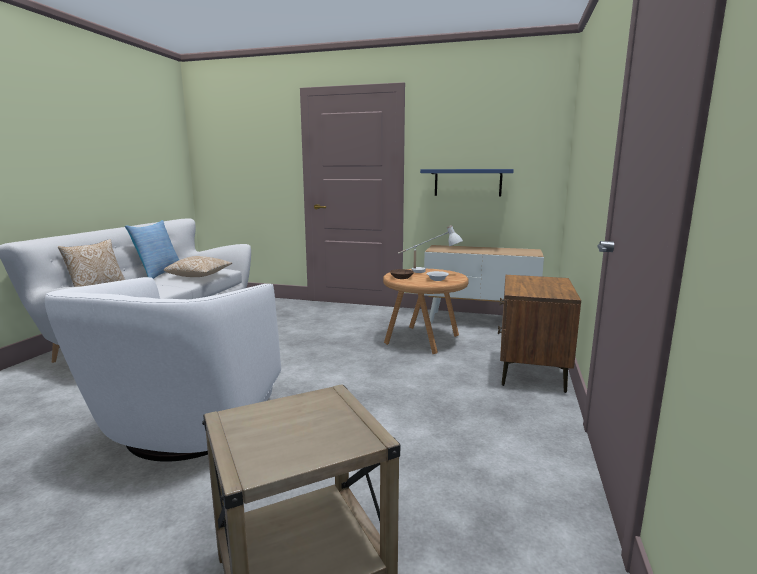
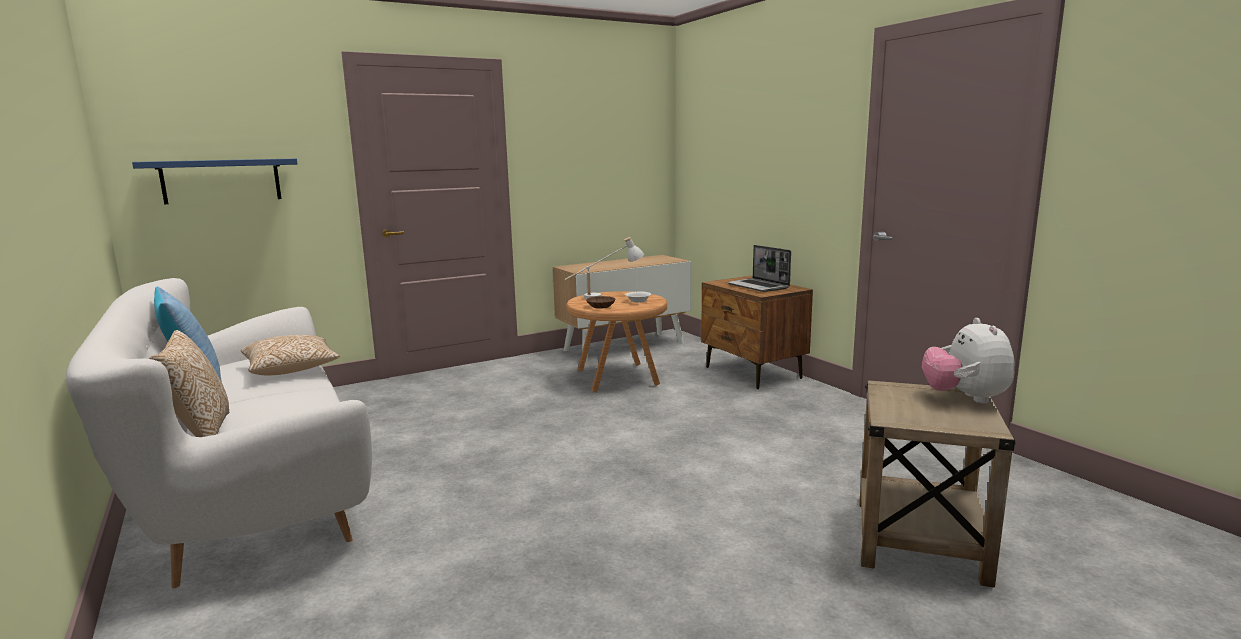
camera: 45 degrees left, 0 degrees up
white armchair [45,277,281,462] -> none
blue shelf [420,169,514,197] -> blue shelf moved to [132,159,297,204]
none -> laptop [727,245,791,292]
none -> plush toy [922,318,1015,404]

